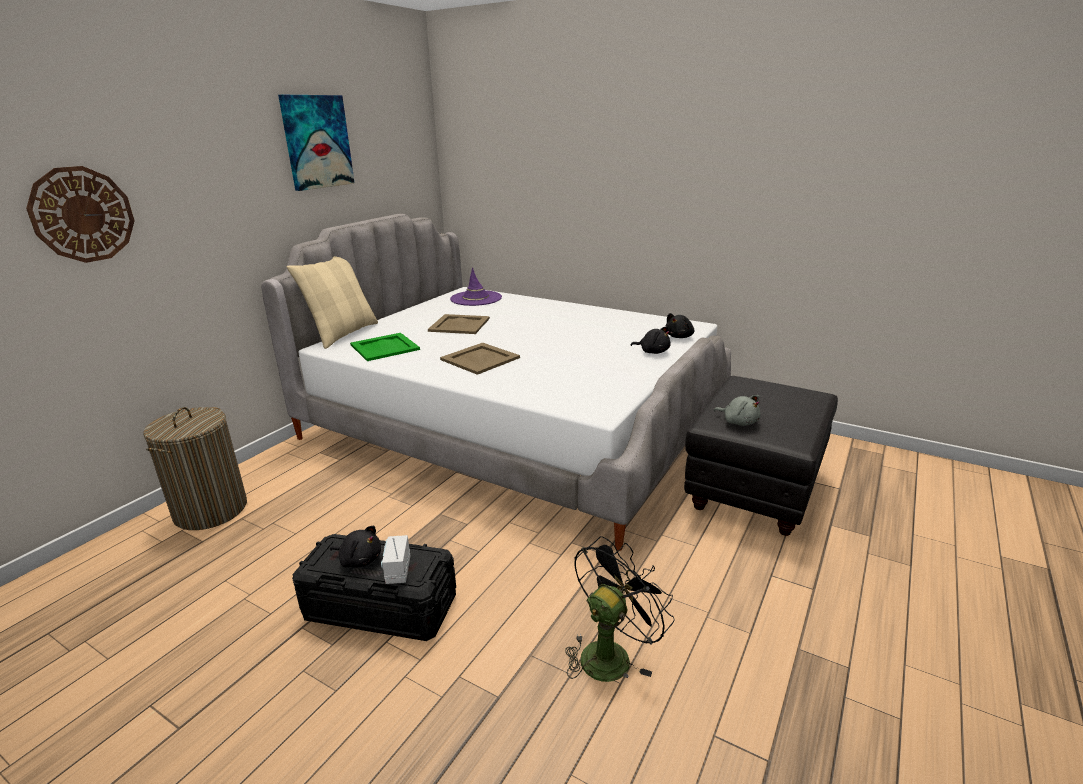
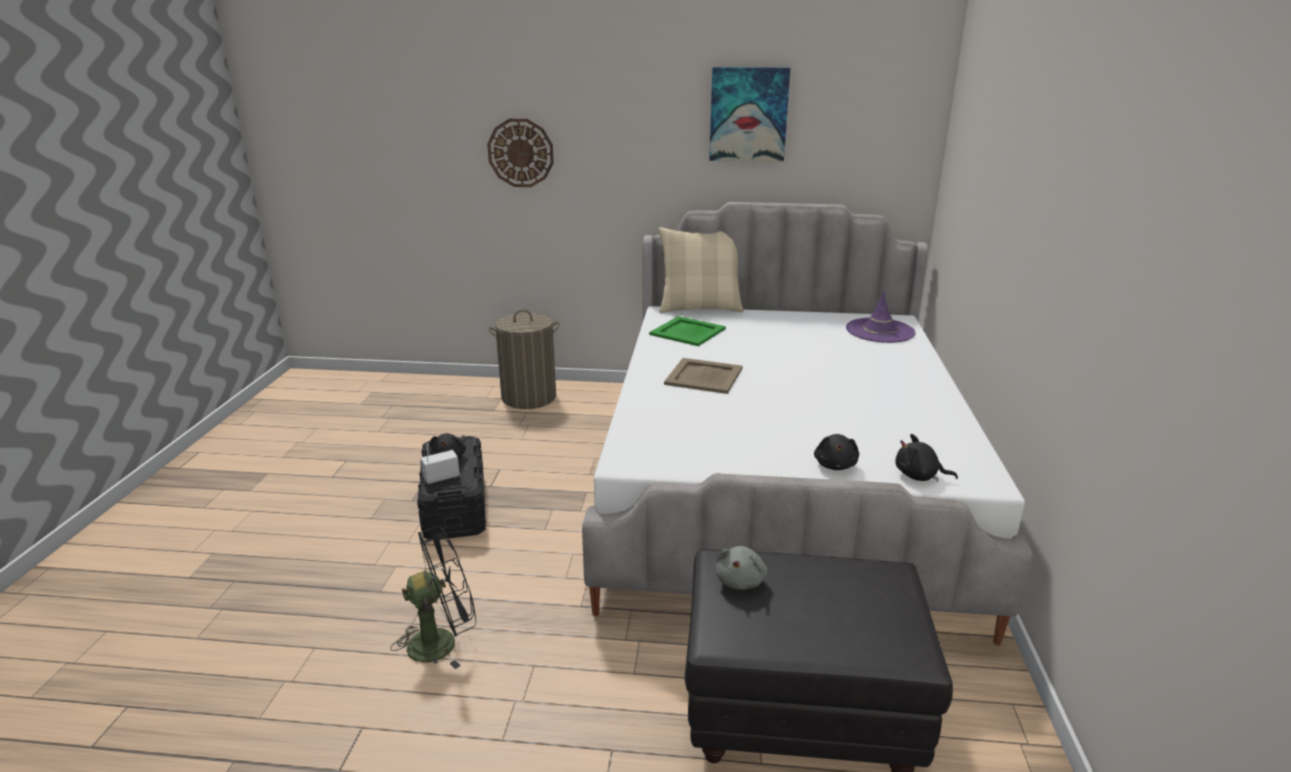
camera: 65 degrees right, 0 degrees up
beige tray [428,314,490,334] -> none
black fan [565,536,675,682] -> black fan turned 45 degrees counterclockwise [391,526,477,669]

